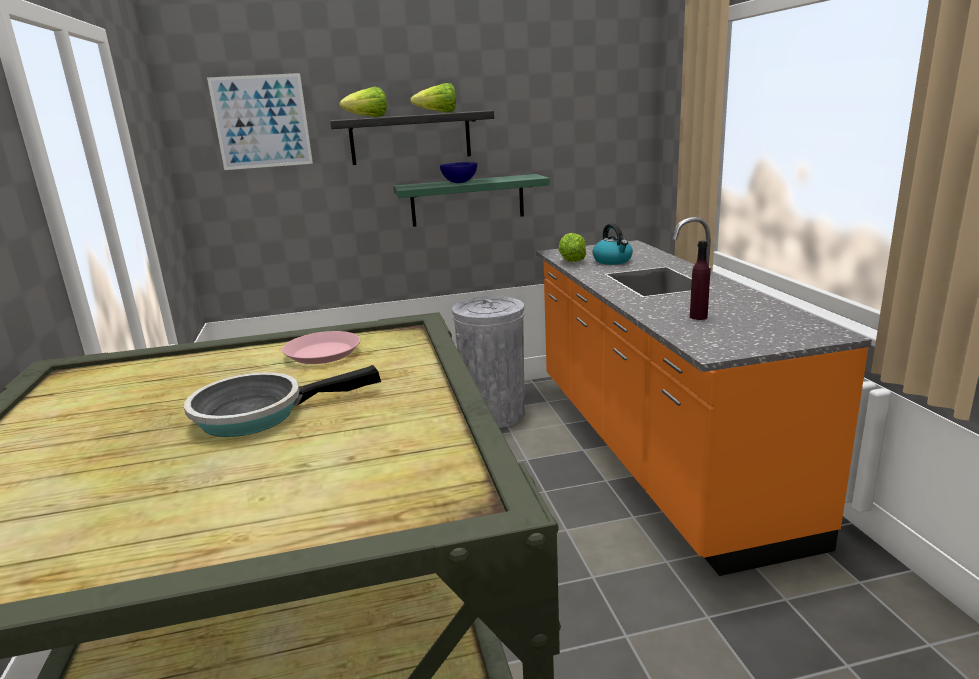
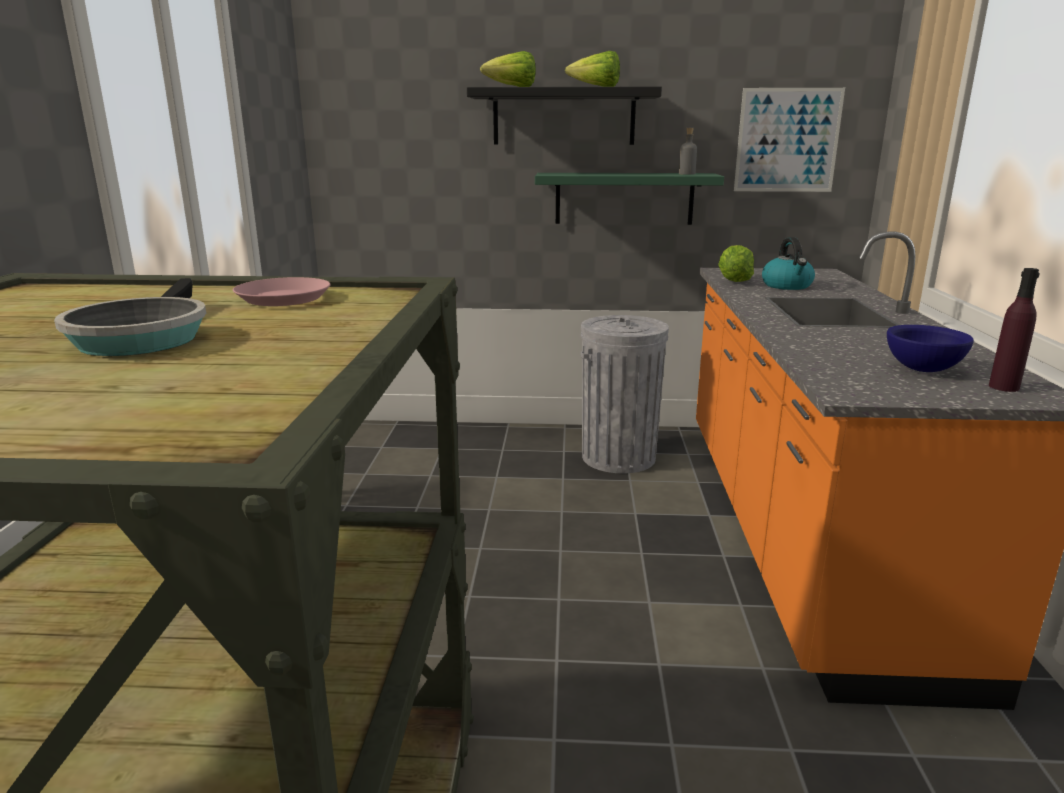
camera: 15 degrees right, 0 degrees up
frying pan [184,365,381,437] -> frying pan turned 90 degrees counterclockwise [54,278,206,356]
picture [207,73,313,170] -> picture moved to [734,88,845,192]
blue bowl [440,162,477,183] -> blue bowl moved to [887,325,974,372]
purple bottle [690,241,710,320] -> purple bottle moved to [989,268,1040,392]
none -> grey bottle [679,128,697,175]

